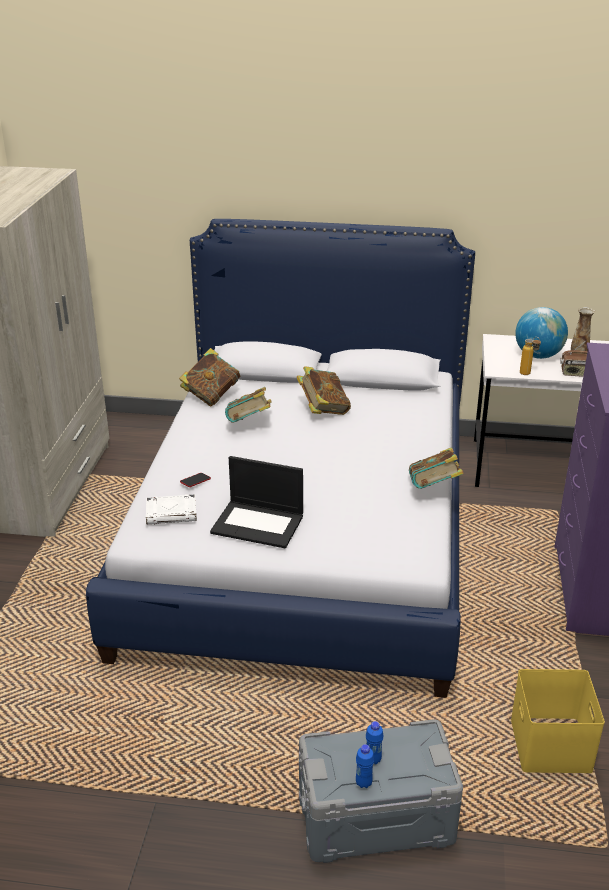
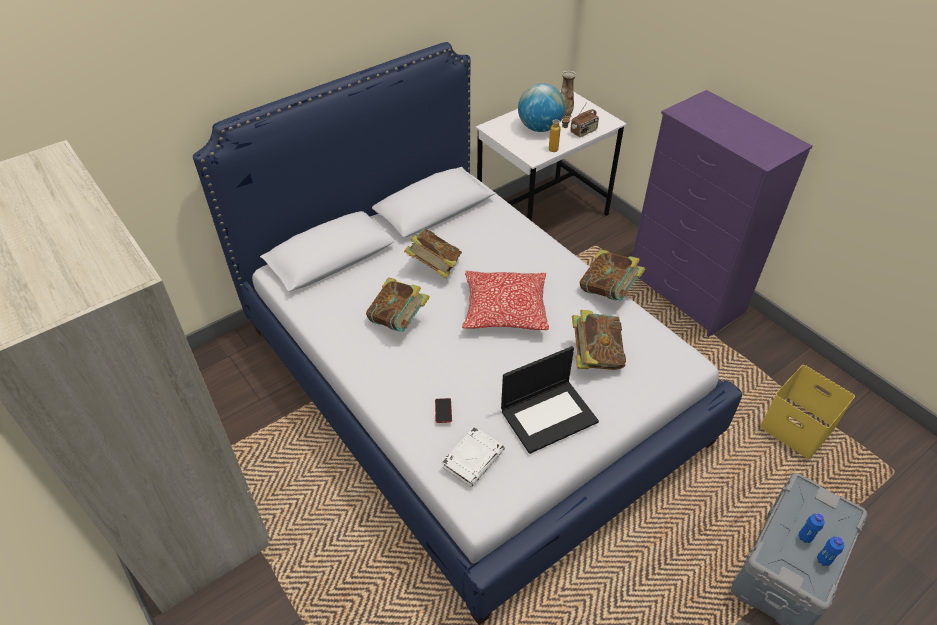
camera: 45 degrees left, 15 degrees up
book [179,348,240,406] -> book moved to [572,310,626,370]
none -> pillow [462,271,549,330]

